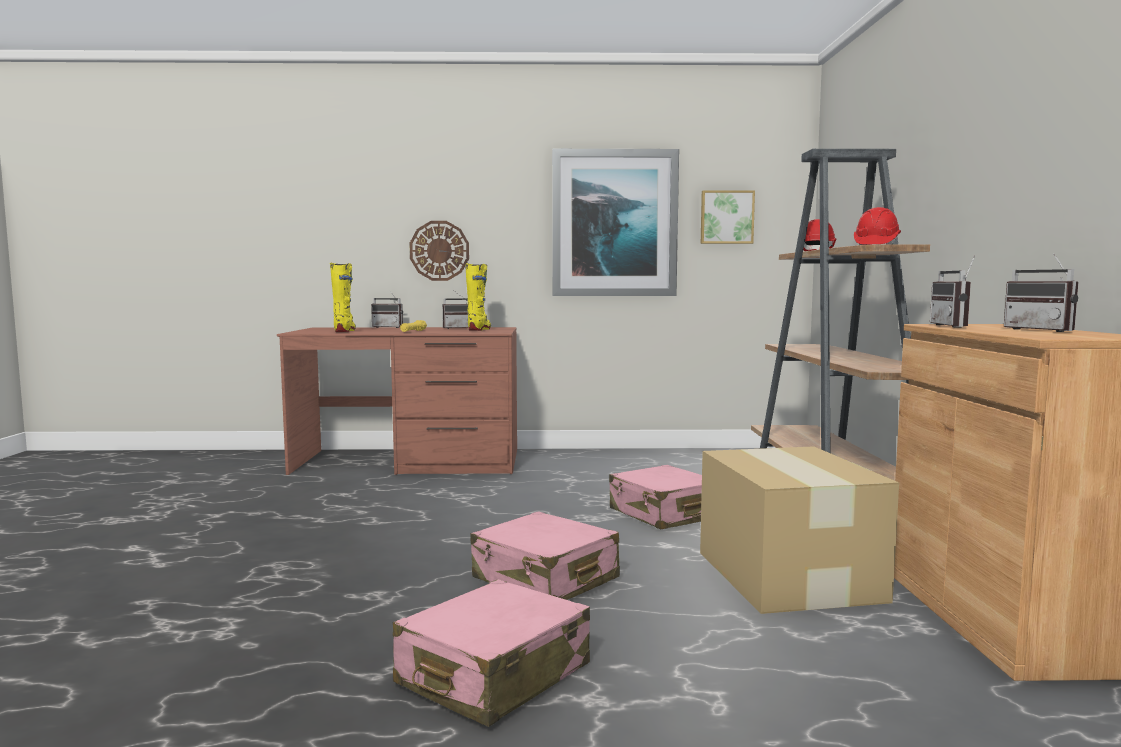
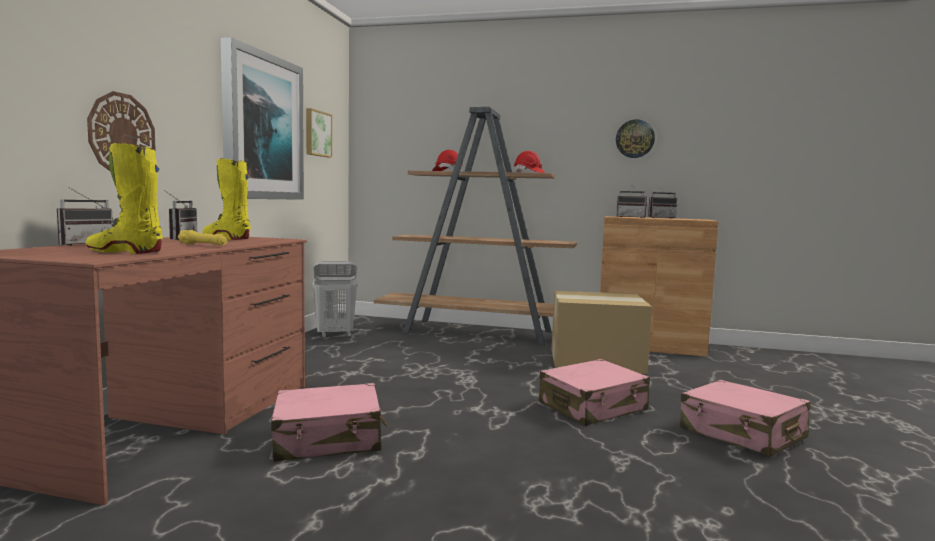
camera: 75 degrees left, 0 degrees up
pink suitcase [609,465,702,530] -> pink suitcase moved to [271,383,387,462]
none -> white laundry basket [313,261,358,337]
none -> wall clock [616,120,655,158]

